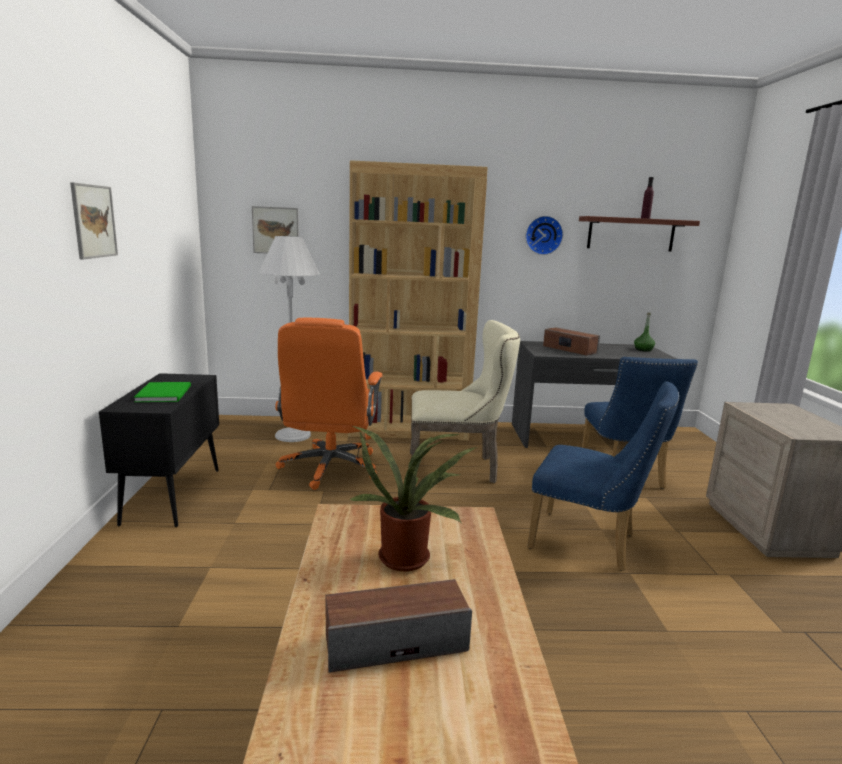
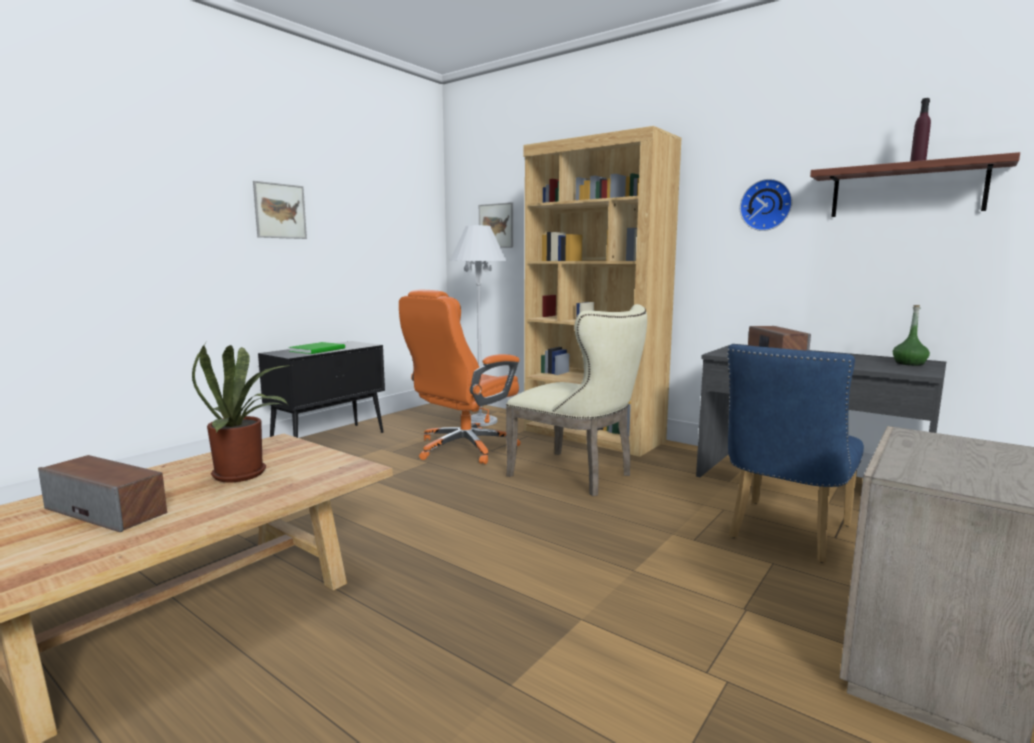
camera: 40 degrees right, 5 degrees down
blue chair [527,381,679,571] -> none

